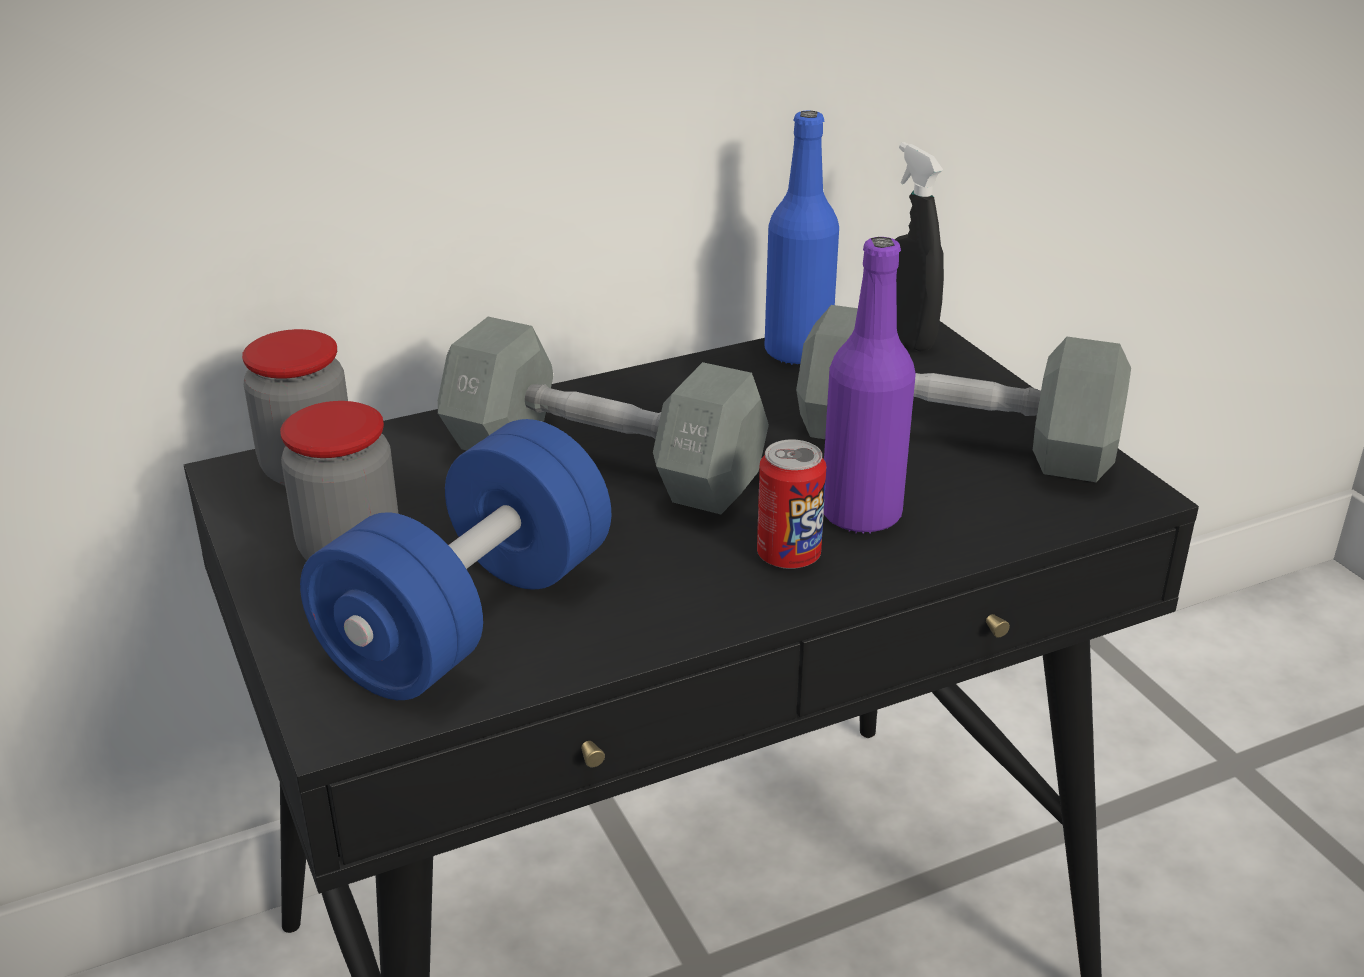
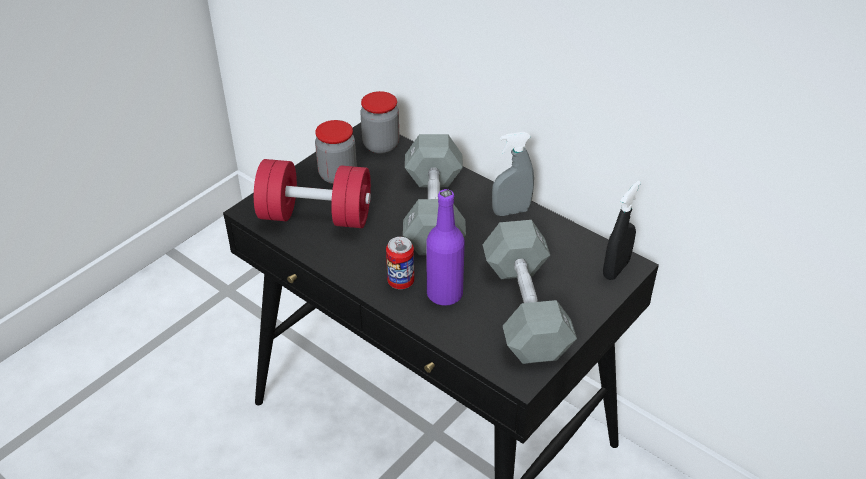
camera: 65 degrees right, 10 degrees up
blue dumbbell [300,419,611,700] -> red dumbbell [254,159,371,228]
blue bottle [764,111,839,365] -> none
none -> grey spray bottle [492,132,534,216]

